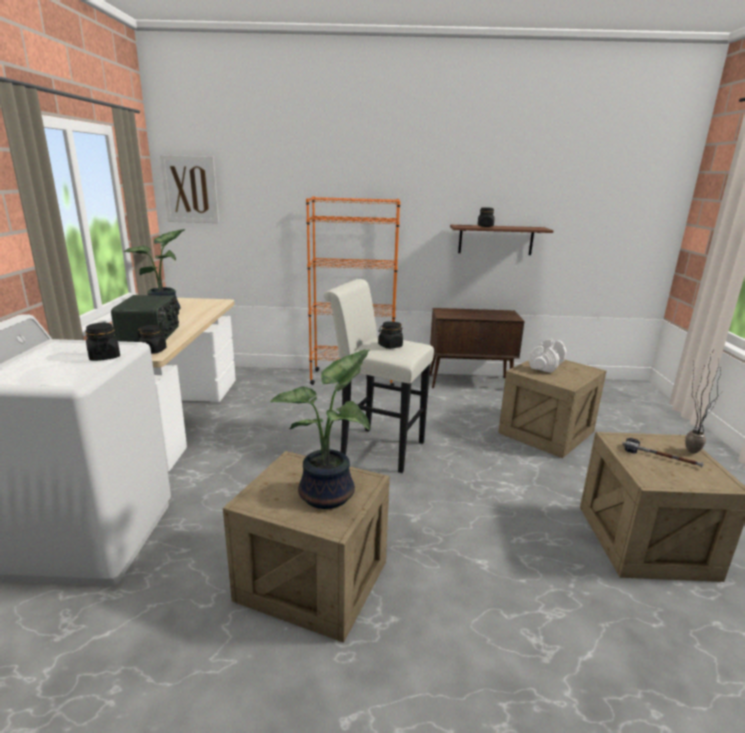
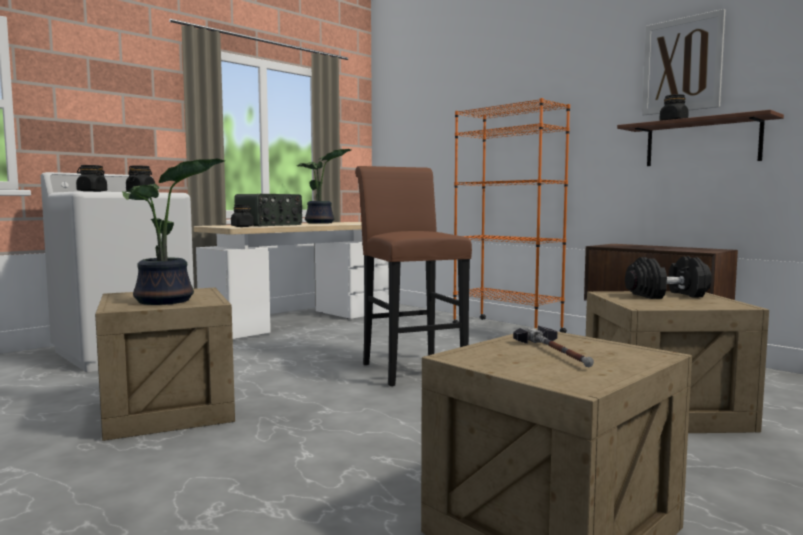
camera: 45 degrees right, 15 degrees down
picture [160,155,219,223] -> picture moved to [642,9,725,115]
white stool [323,279,434,473] -> brown stool [355,166,472,386]
black jar [378,321,403,349] -> black jar moved to [76,165,107,192]
white dumbbell [529,338,566,373] -> black dumbbell [625,256,712,299]
potted plant [685,353,721,453] -> none

